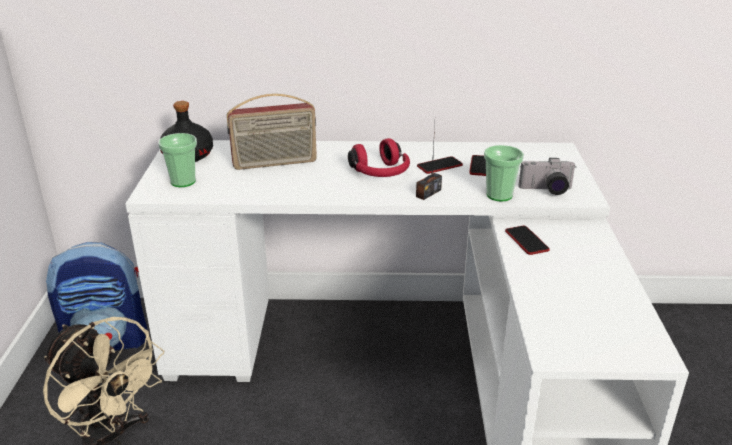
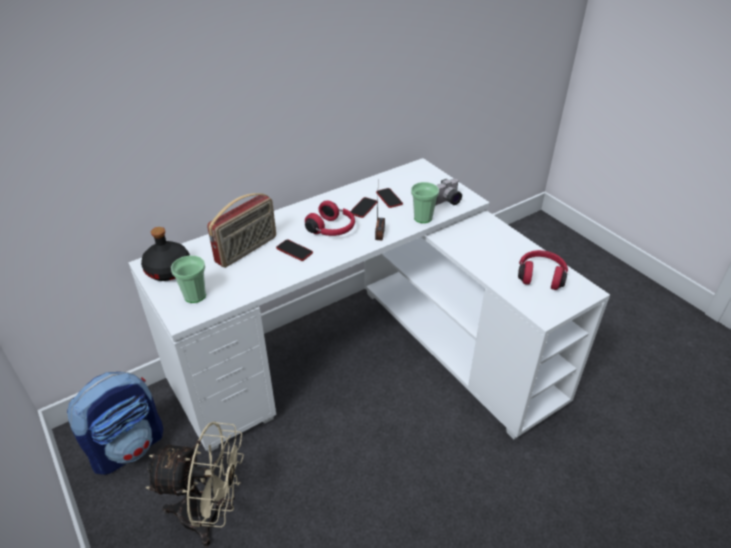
camera: 35 degrees left, 10 degrees up
phone [505,226,550,255] -> phone moved to [276,239,313,261]
none -> red headphones [518,250,568,290]

